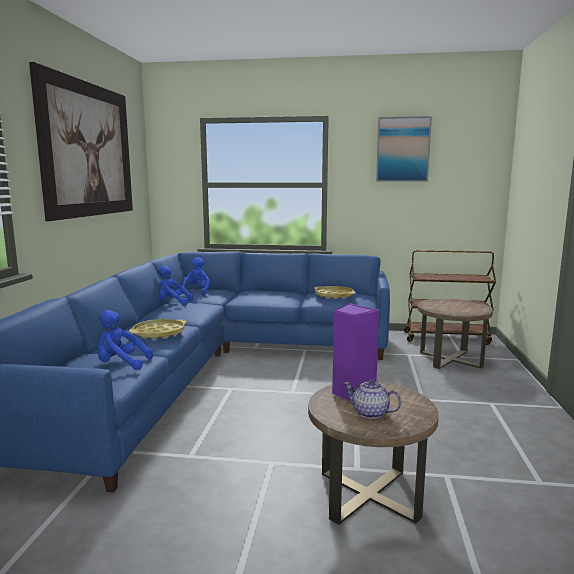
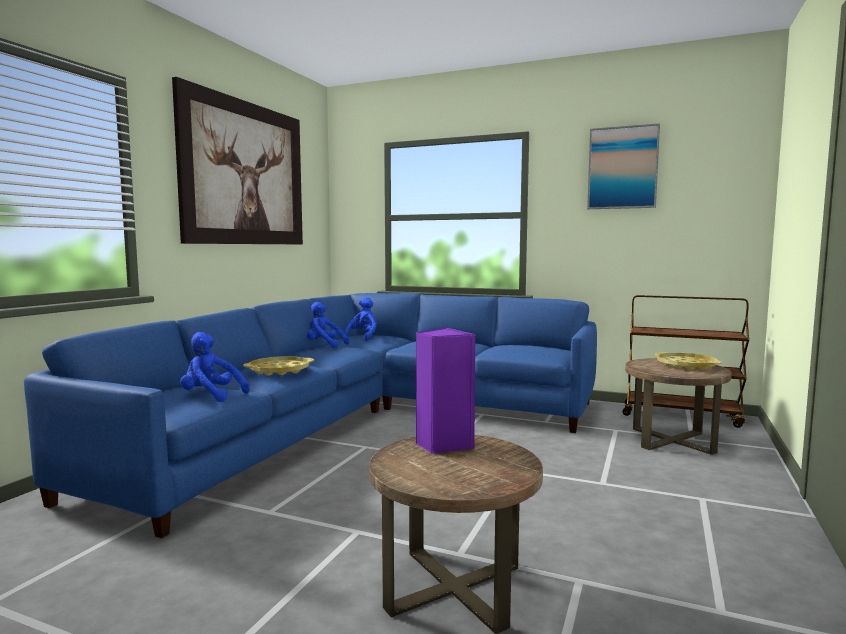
camera: 15 degrees right, 5 degrees down
yellow tray [314,286,356,299] -> yellow tray moved to [655,352,722,370]
teapot [344,379,401,419] -> none

